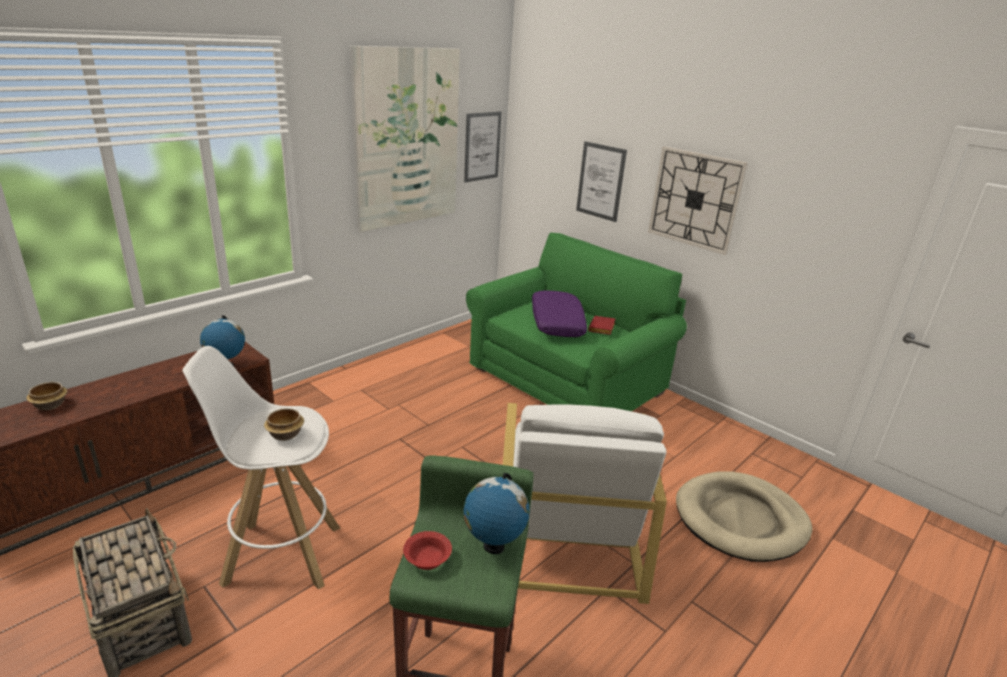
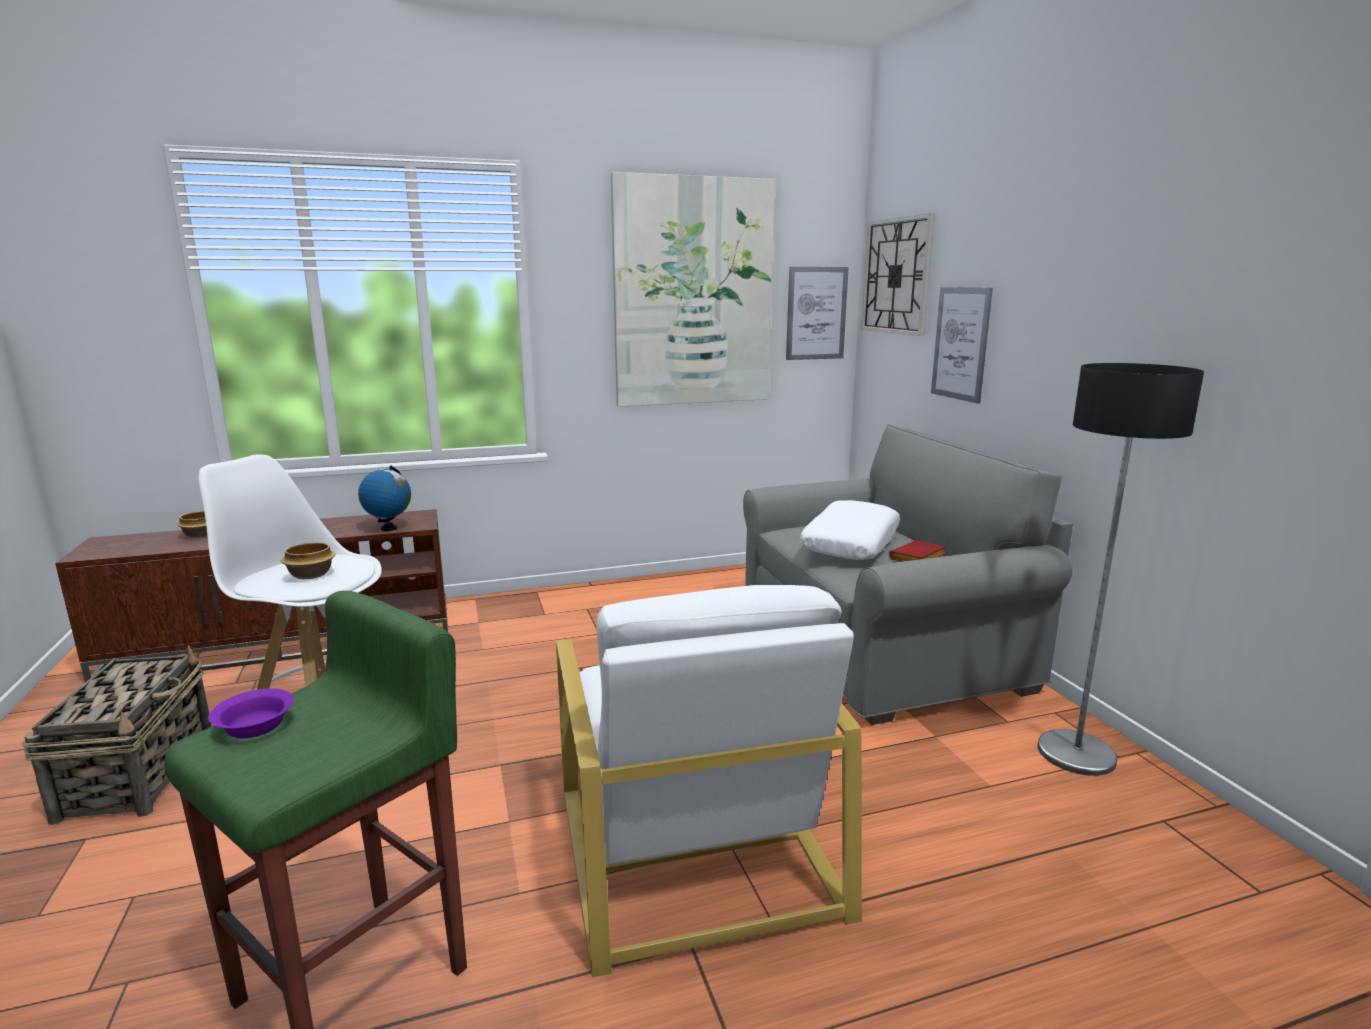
camera: 30 degrees right, 10 degrees down
red bowl [403,531,452,570] -> purple bowl [208,689,294,738]
globe [464,473,530,554] -> none
green sofa [466,233,687,411] -> grey sofa [743,425,1073,725]
white armchair [503,403,667,604] -> white armchair turned 45 degrees counterclockwise [556,585,862,977]
purple pillow [532,290,587,337] -> white pillow [800,500,900,560]
wall clock [648,147,748,255] -> wall clock moved to [861,213,935,336]
beige dog bed [676,471,812,562] -> none
none -> floor lamp [1038,363,1204,776]

